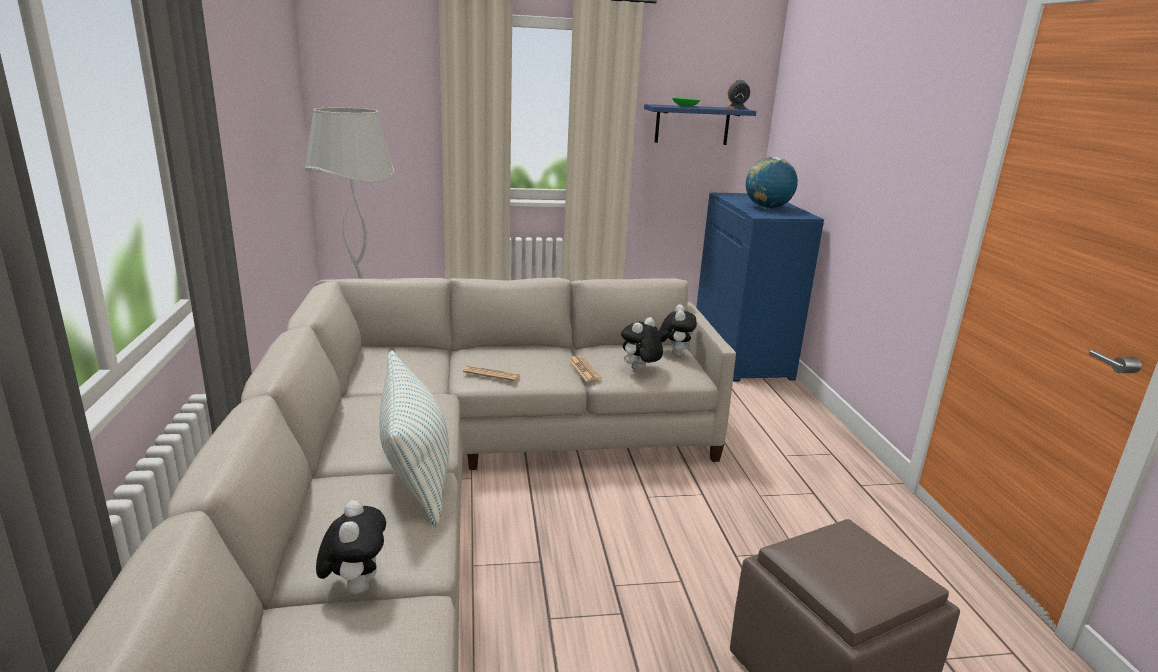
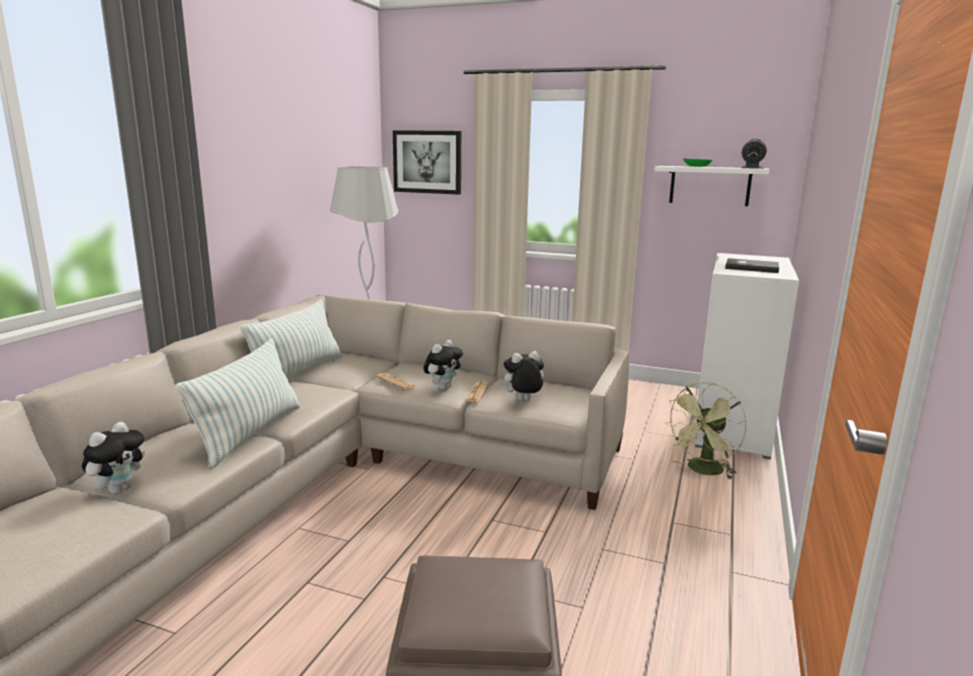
camera: 30 degrees right, 5 degrees down
blue shelf [644,104,757,145] -> white shelf [654,166,770,206]
plush toy [658,304,697,356] -> plush toy moved to [423,340,463,390]
blue cabinet [696,193,824,382] -> white cabinet [693,253,799,459]
globe [746,157,798,209] -> grey book [725,258,779,273]
none -> pillow [240,300,342,378]
none -> picture [393,130,461,195]
none -> green fan [664,382,747,480]

